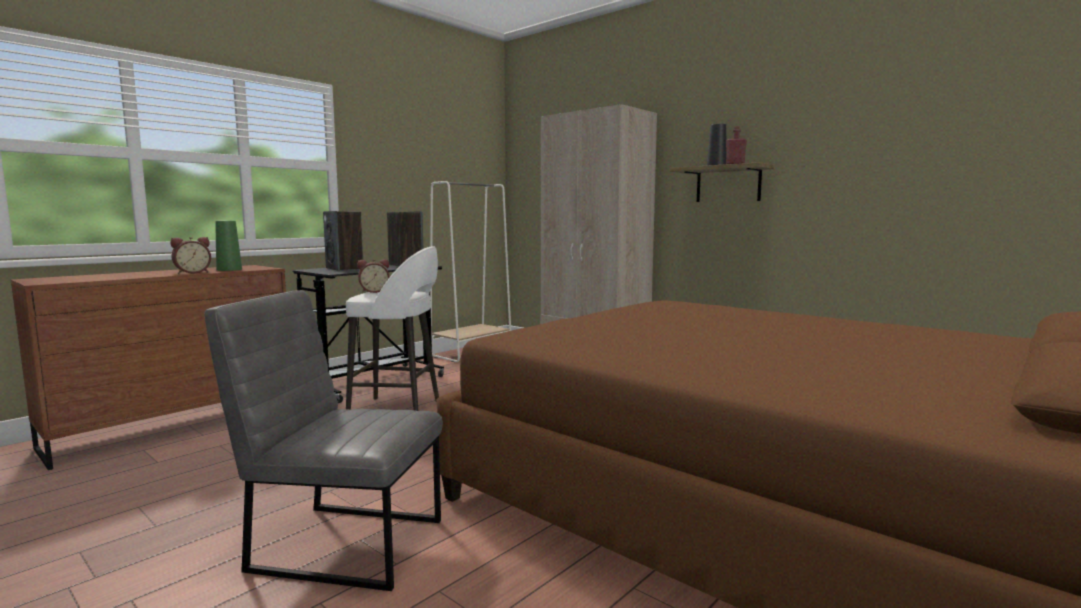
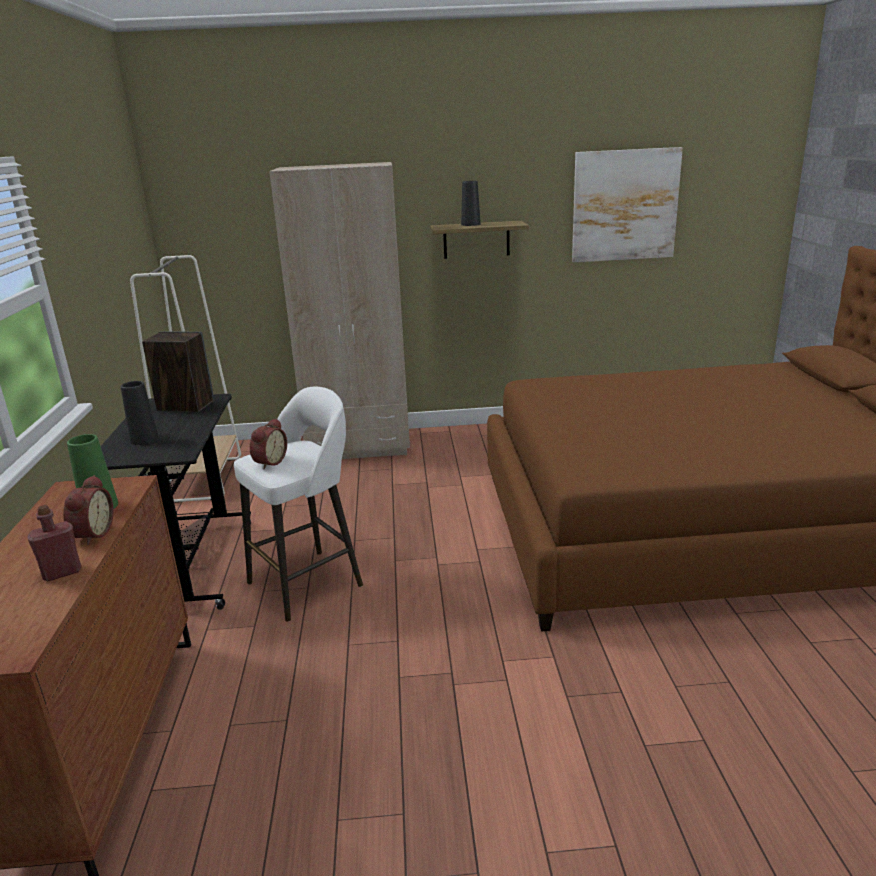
camera: 45 degrees left, 15 degrees up
grey chair [204,290,443,591] -> none
speaker [323,211,363,271] -> black vase [121,381,159,445]
red bottle [726,126,747,164] -> red bottle moved to [27,505,82,581]
none -> picture [572,147,683,263]

